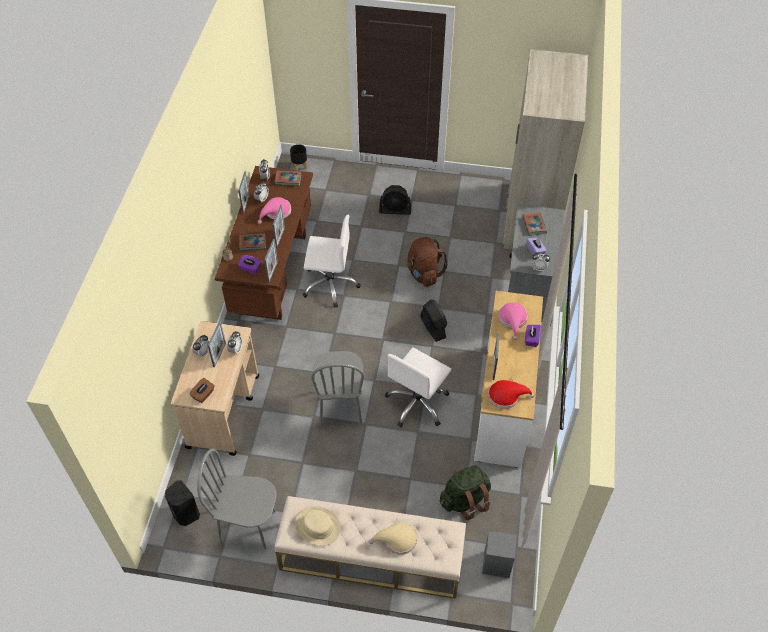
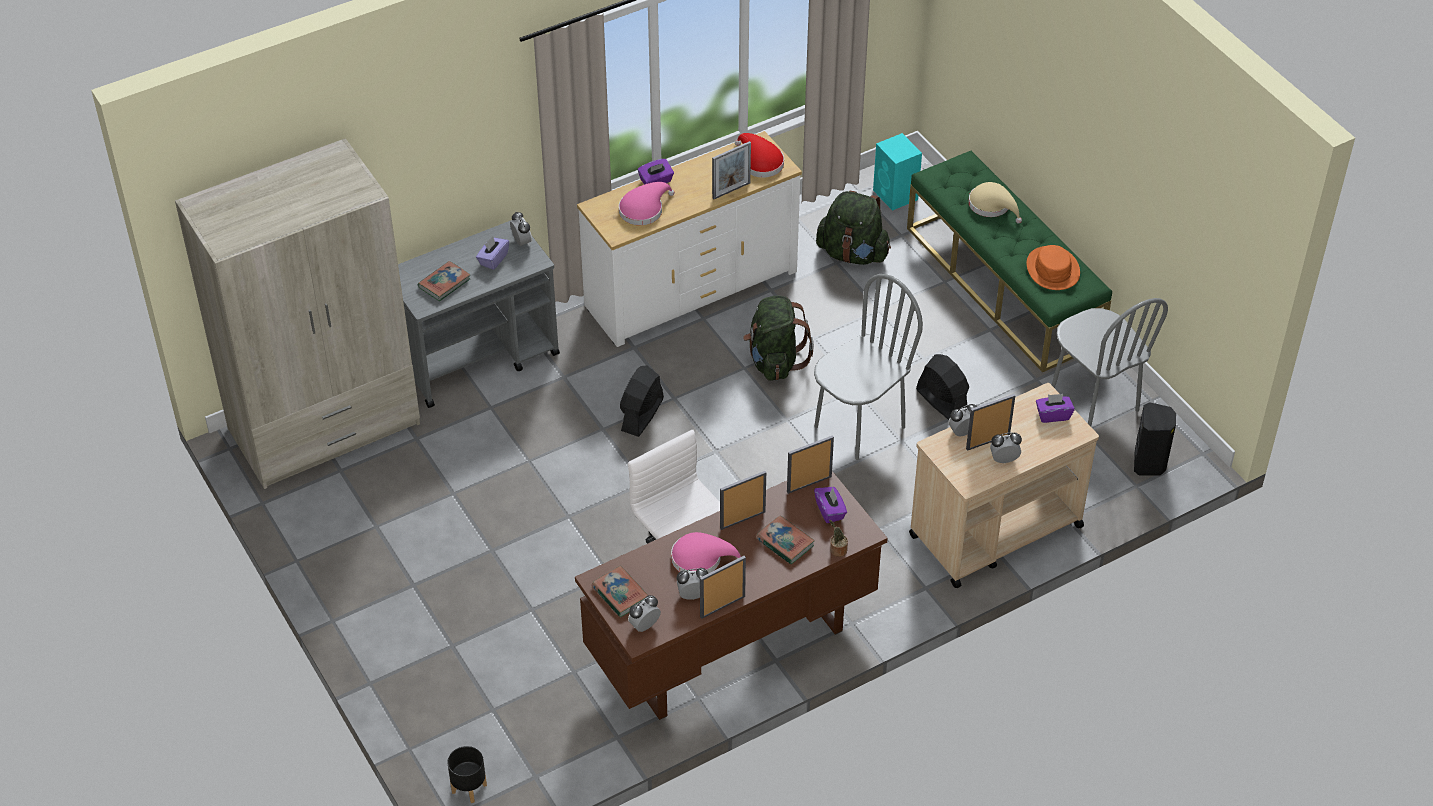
camera: 130 degrees left, 5 degrees down
brown tissue box [189,378,214,403] -> purple tissue box [1036,394,1075,423]
beige bench [275,496,466,599] -> green bench [907,151,1112,372]
beige hat [295,506,341,546] -> orange hat [1026,245,1080,290]
black fan [379,185,411,215] -> black fan moved to [916,354,969,420]
white office chair [385,347,451,427] -> green backpack [743,296,814,381]
brown backpack [407,237,448,287] -> none
grey speaker [482,531,517,578] -> turquoise speaker [873,133,922,211]

